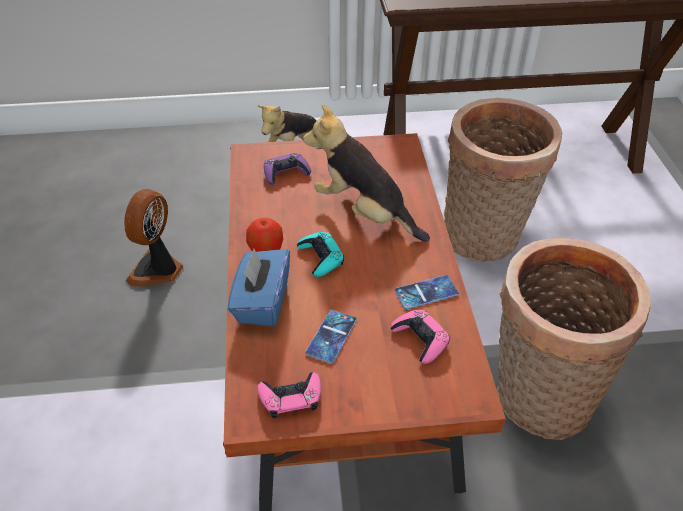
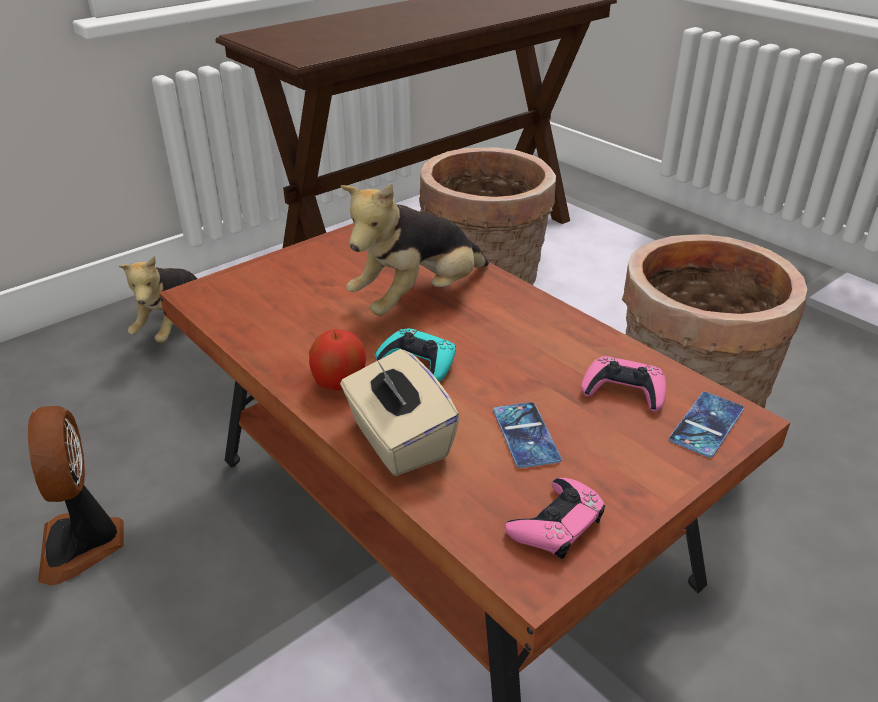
camera: 35 degrees left, 10 degrees down
blue tissue box [228,248,290,327] -> beige tissue box [340,349,460,476]
purple game controller [264,153,311,185] -> none
plush toy [303,104,430,242] -> plush toy turned 45 degrees counterclockwise [341,184,489,316]
phone [395,275,459,310] -> phone moved to [669,392,744,458]

